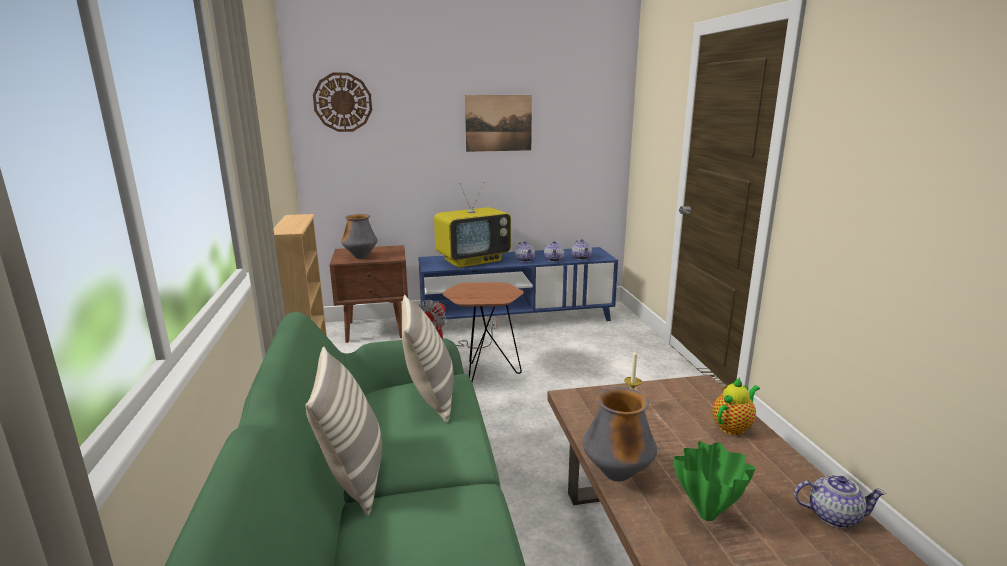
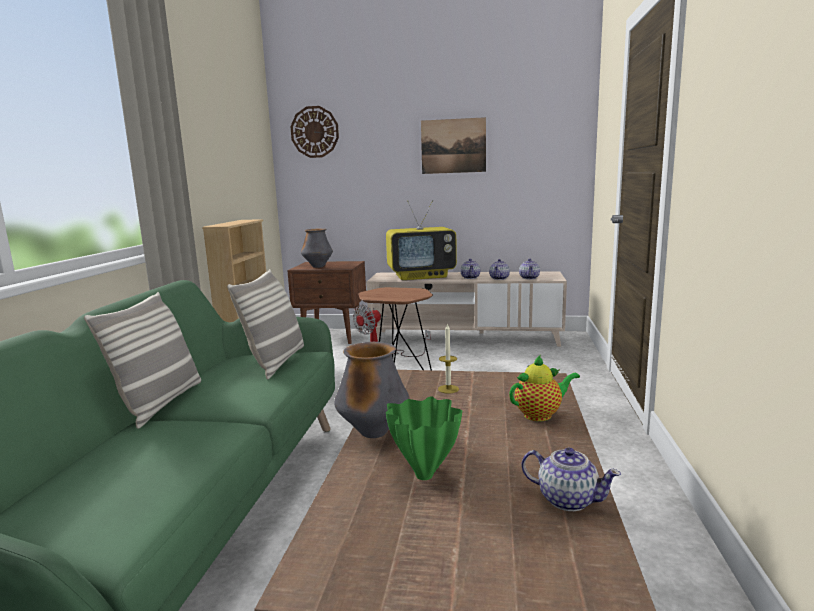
camera: 20 degrees right, 5 degrees down
blue tv stand [418,247,618,326] -> beige tv stand [366,271,567,347]

